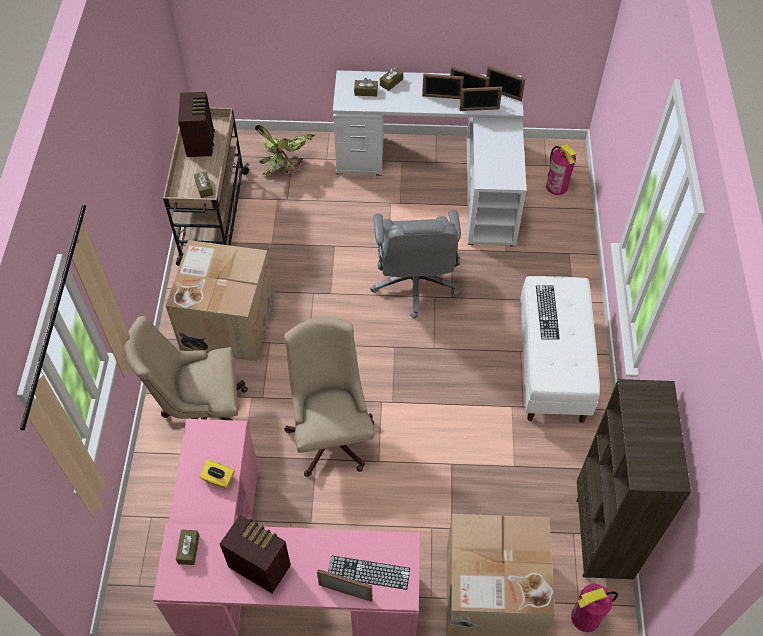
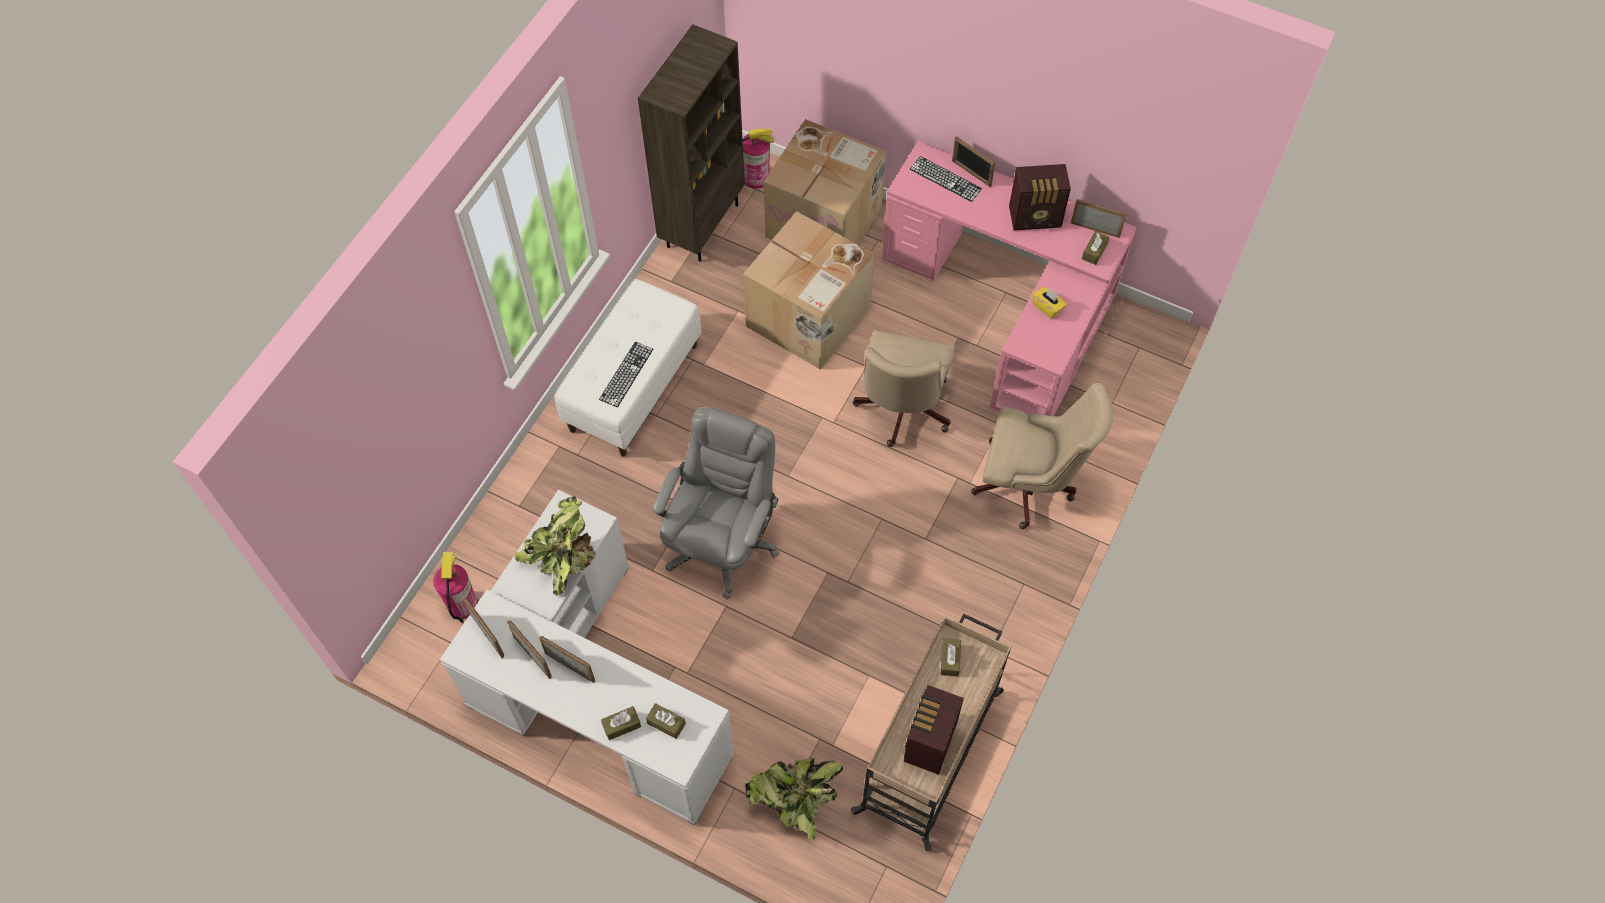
camera: 155 degrees left, 5 degrees up
cardboard box [165,240,275,361] -> cardboard box moved to [743,211,874,370]
radio [220,515,291,593] -> radio turned 60 degrees counterclockwise [1009,164,1071,231]
picture frame [460,87,502,111] -> picture frame moved to [1071,199,1127,238]
none -> potted plant [514,494,596,596]

